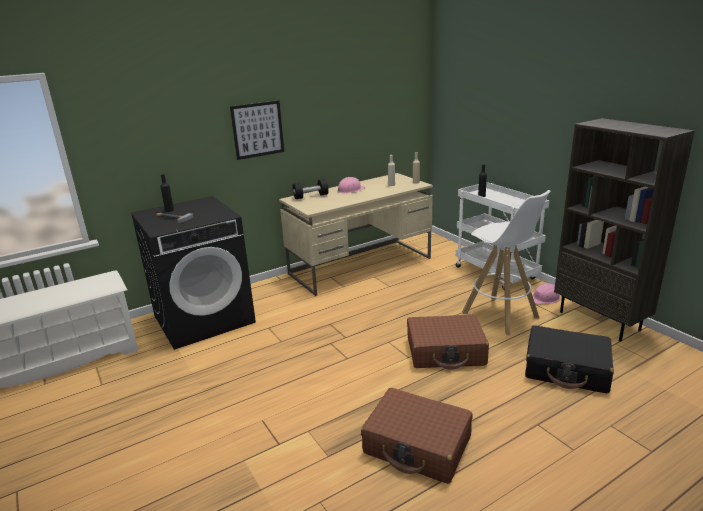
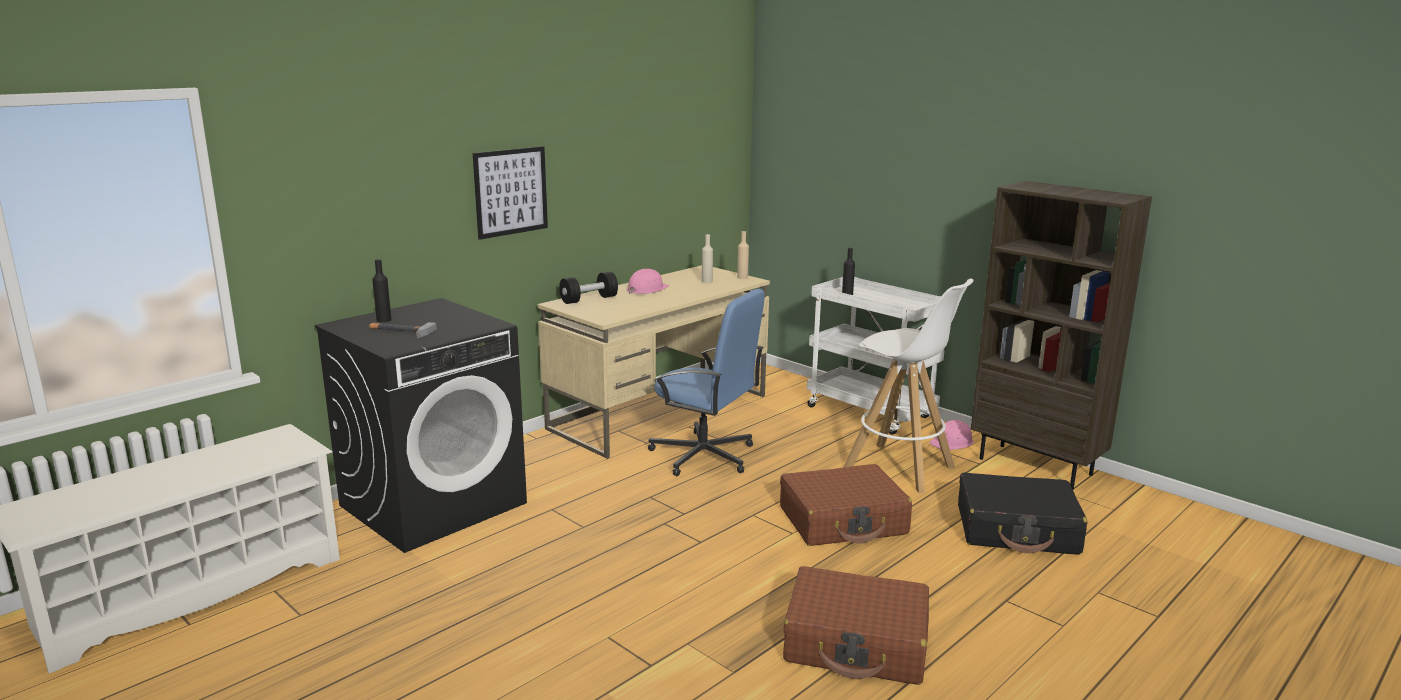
camera: 15 degrees left, 5 degrees down
none -> blue office chair [648,289,765,476]

